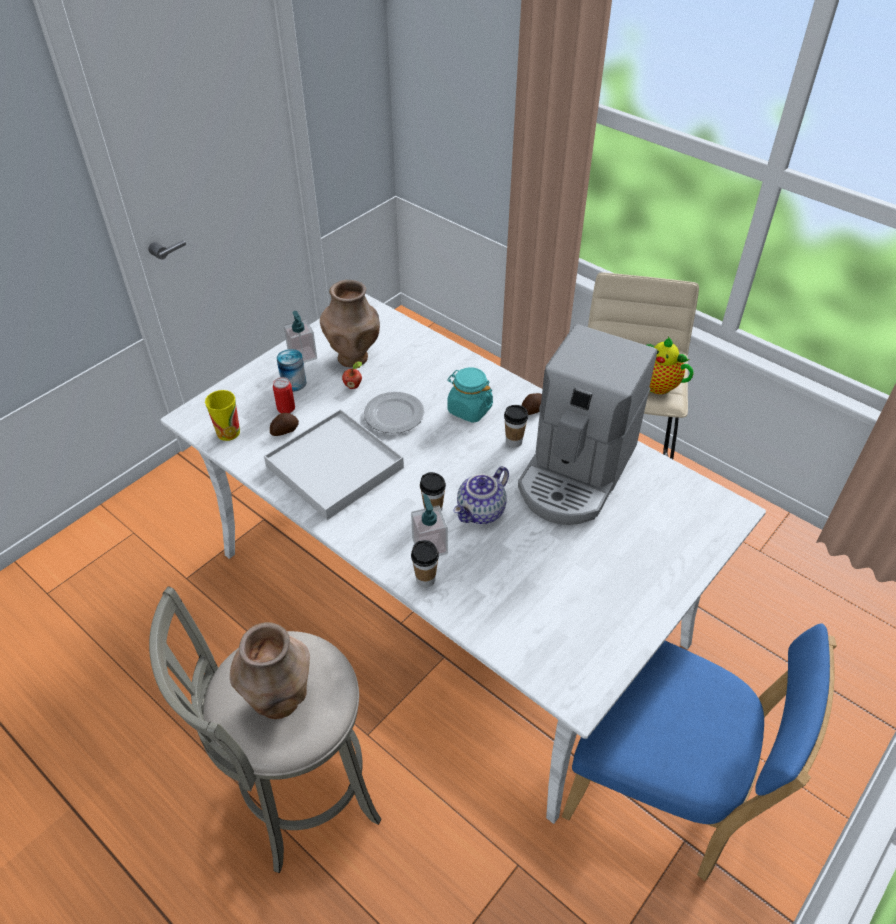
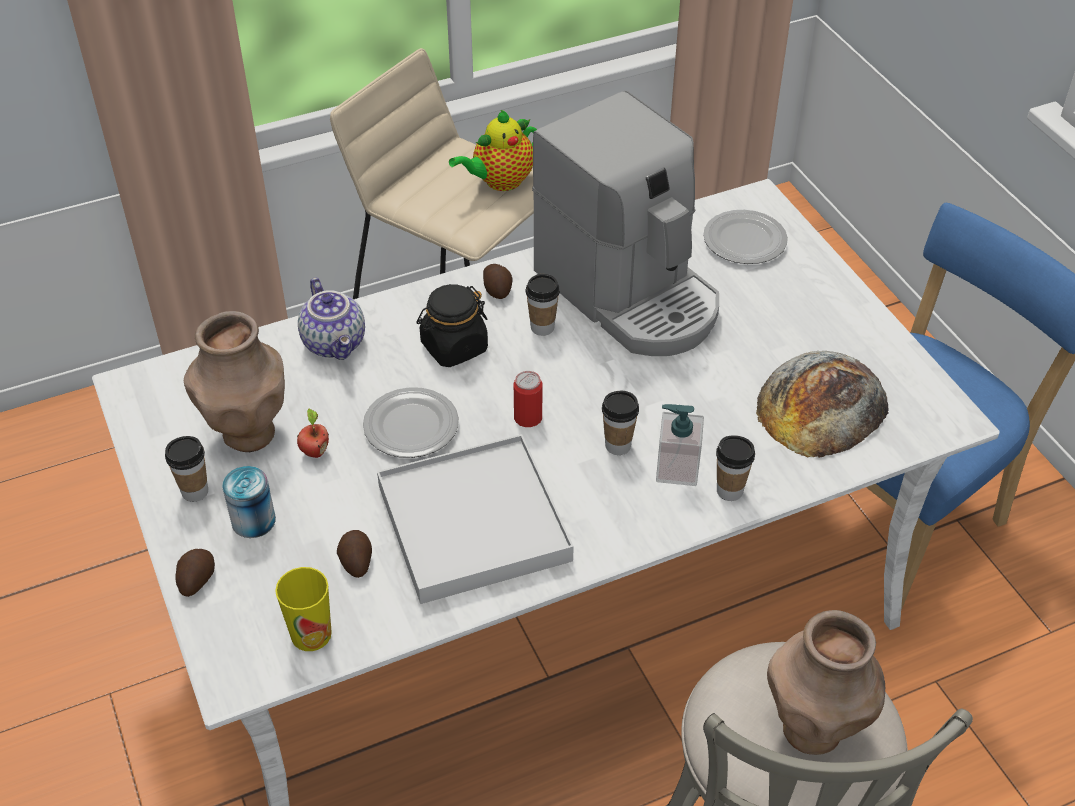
camera: 65 degrees left, 0 degrees up
can [273,377,295,413] -> can moved to [514,371,542,427]
soap dispenser [283,311,317,363] -> cup [165,436,208,502]
turquoise jar [447,367,493,423] -> black jar [417,284,488,367]
teapot [453,466,509,524] -> teapot moved to [298,277,365,360]
none -> potato [175,549,215,597]
none -> plate [703,210,788,264]
none -> bread [756,351,889,458]

